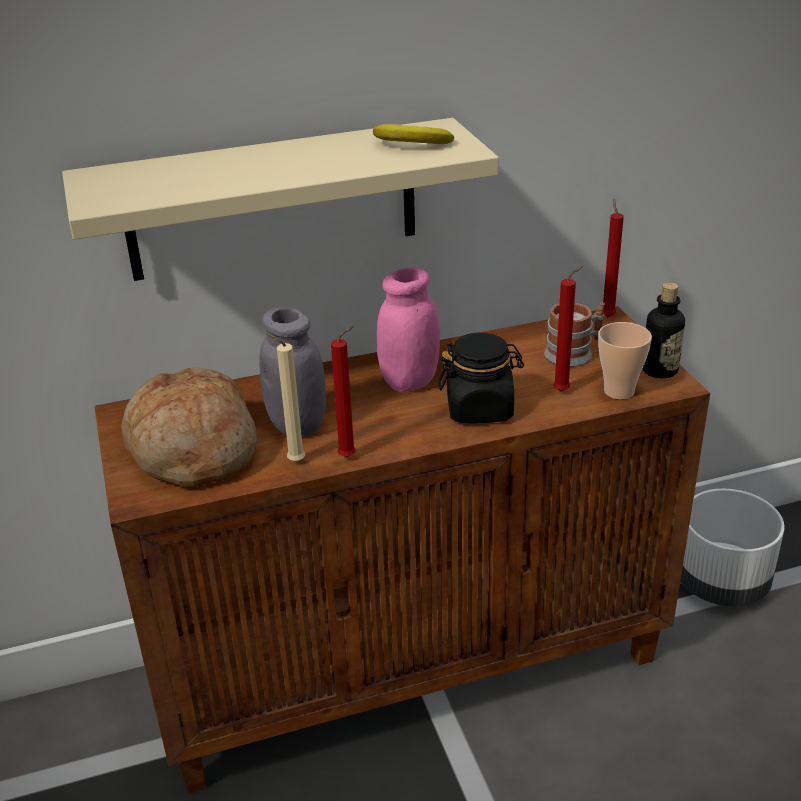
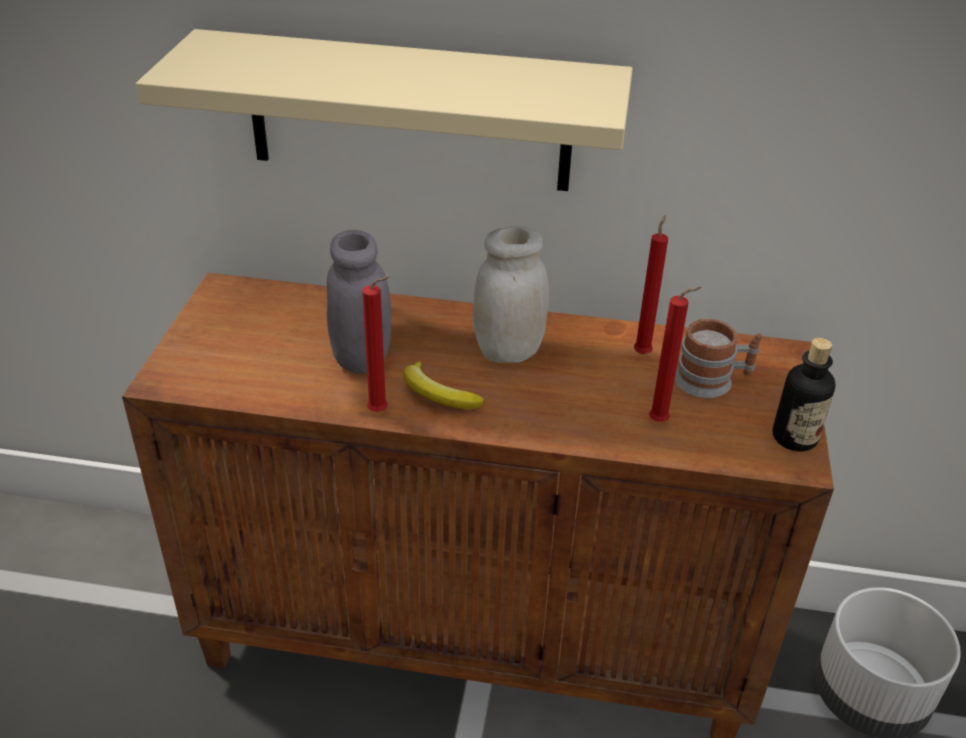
camera: 25 degrees right, 5 degrees up
bread [121,367,257,487] -> none
beige candle [266,333,305,462] -> none
banana [373,124,454,144] -> banana moved to [403,361,485,409]
pink jar [377,267,440,392] -> white jar [473,226,549,363]
black jar [439,332,524,423] -> none
cup [598,322,652,400] -> none
red candle [603,199,624,317] -> red candle moved to [634,215,668,354]

